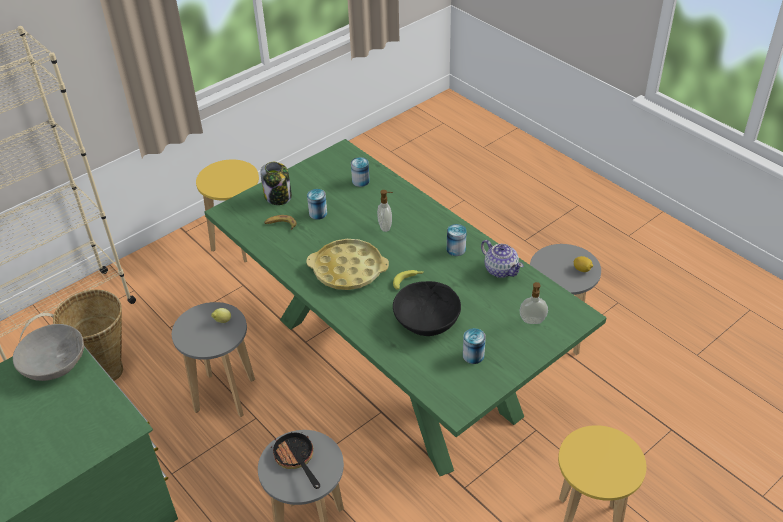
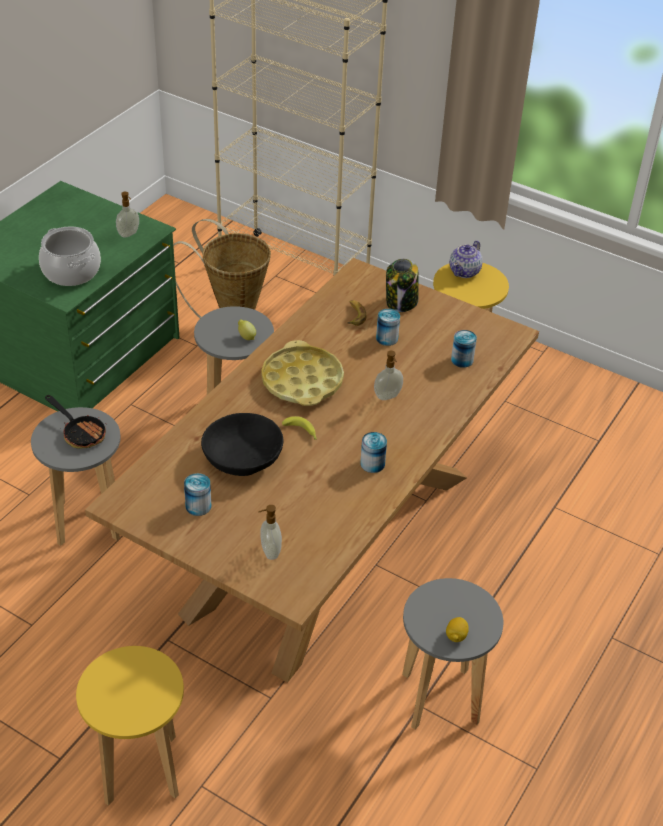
camera: 70 degrees right, 0 degrees up
grey bowl [13,324,84,381] -> soap dispenser [116,192,139,238]
green dining table [205,139,607,476] -> brown dining table [85,258,539,683]
frying pan [271,432,320,489] -> frying pan turned 90 degrees clockwise [45,395,107,449]
teapot [481,240,524,278] -> teapot moved to [449,240,483,278]
none -> cooking pot [39,227,101,286]

